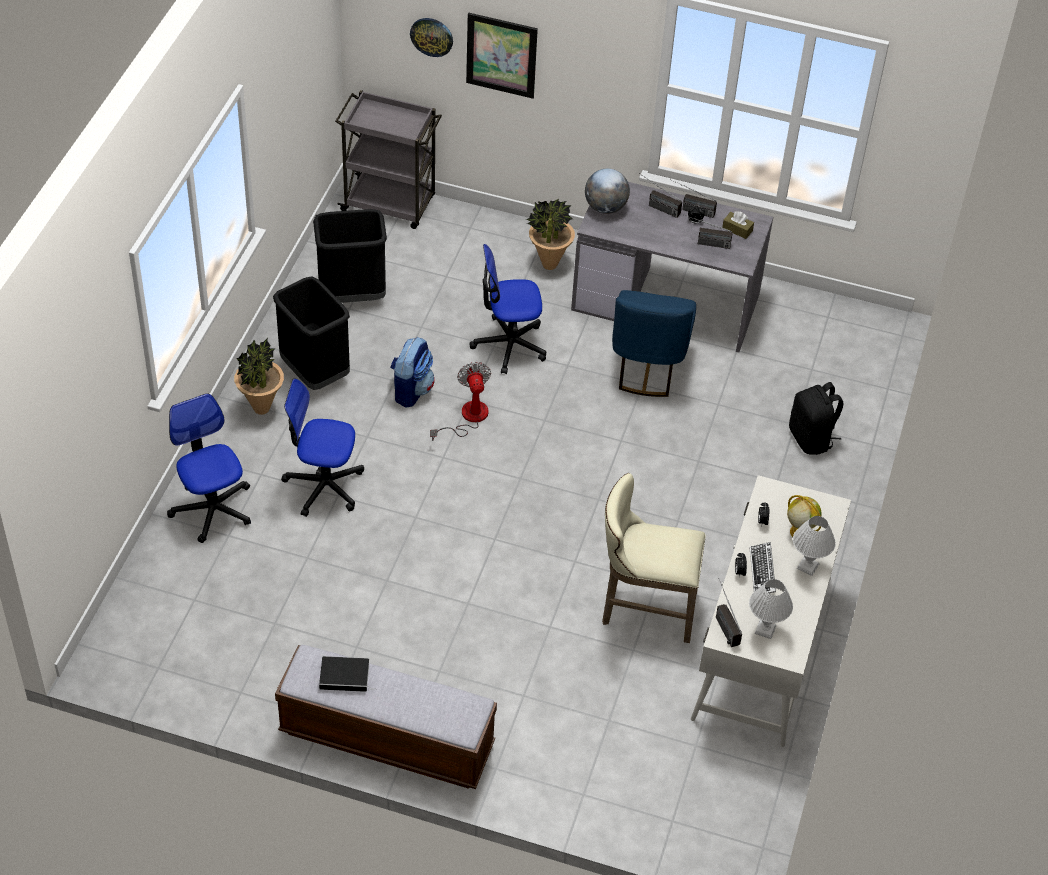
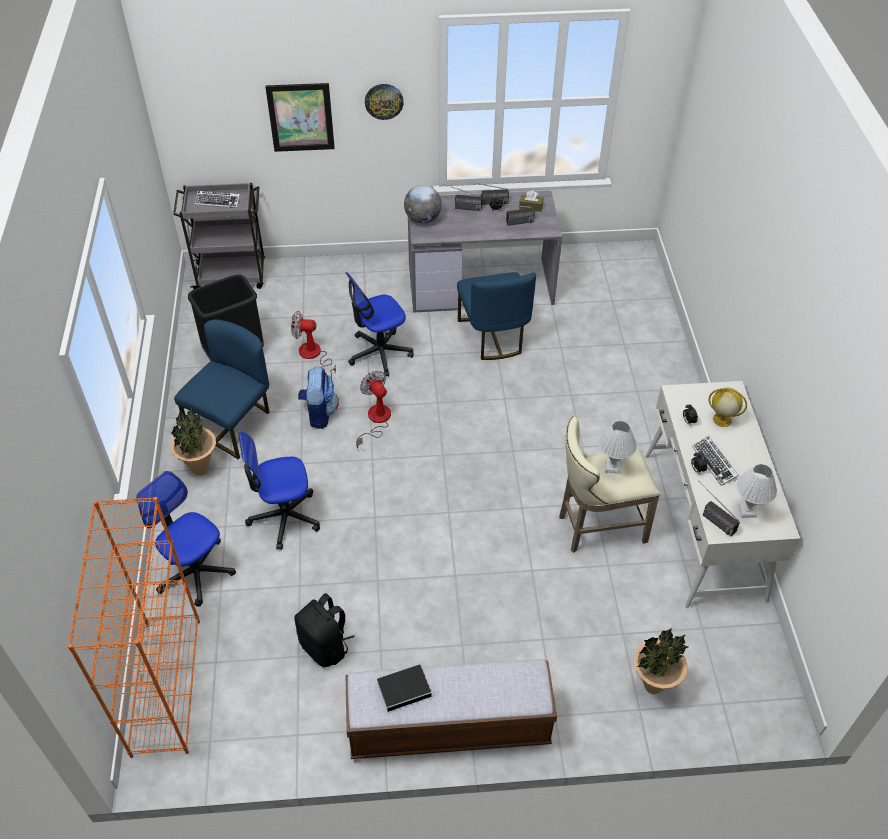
camera: 20 degrees left, 0 degrees up
black trash can [273,277,350,390] -> blue chair [174,320,269,460]
wall clock [410,18,453,57] -> wall clock moved to [365,84,404,120]
potted plant [526,199,575,270] -> potted plant moved to [634,628,688,694]
black backpack [789,382,843,455] -> black backpack moved to [294,593,355,667]
white table lamp [793,516,836,576] -> white table lamp moved to [599,421,637,474]
none -> orange bookcase [68,497,200,758]
none -> keyboard [195,191,240,208]
none -> fan [291,311,336,379]

